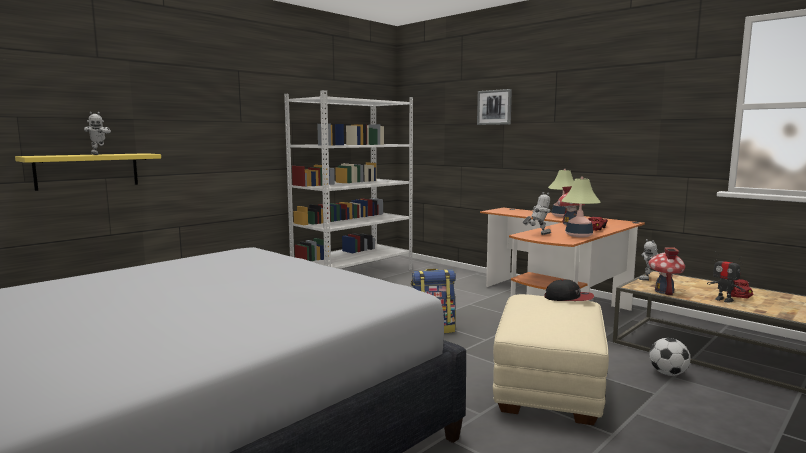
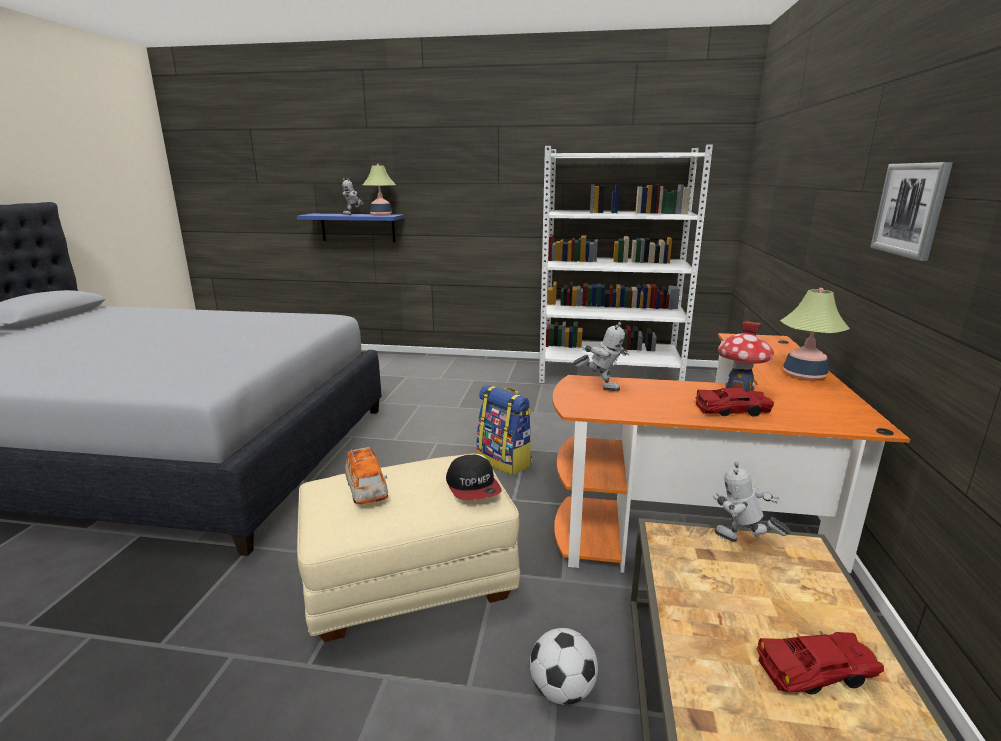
camera: 55 degrees right, 10 degrees up
yellow shelf [15,153,161,191] -> blue shelf [297,214,404,242]
picture [477,89,512,125] -> picture moved to [870,162,953,261]
table lamp [562,177,600,237] -> table lamp moved to [362,164,396,216]
toy house [648,248,685,295] -> none
toy robot [707,251,746,302] -> none
none -> toy car [345,447,388,504]

